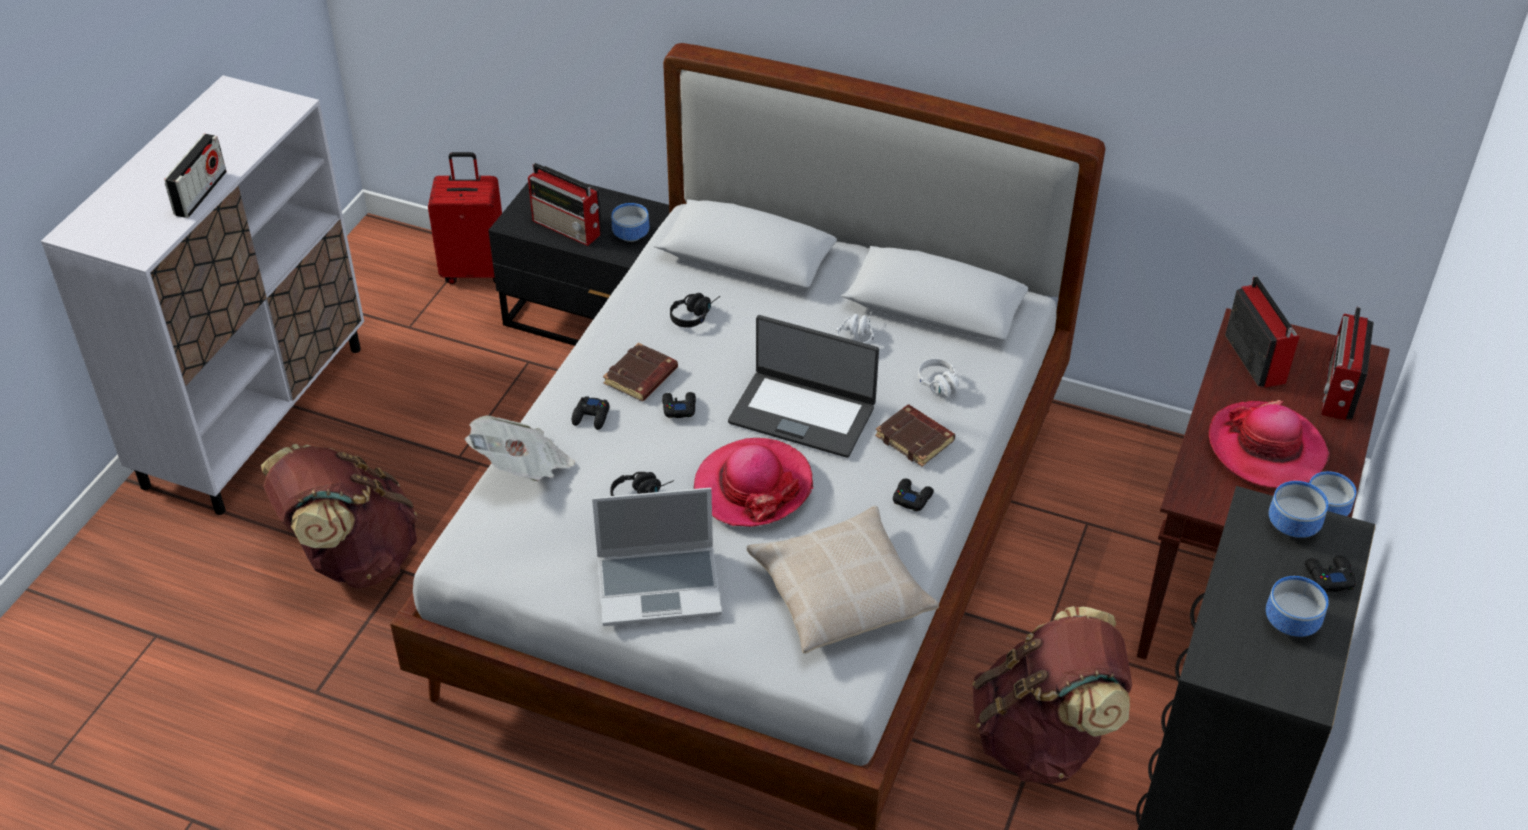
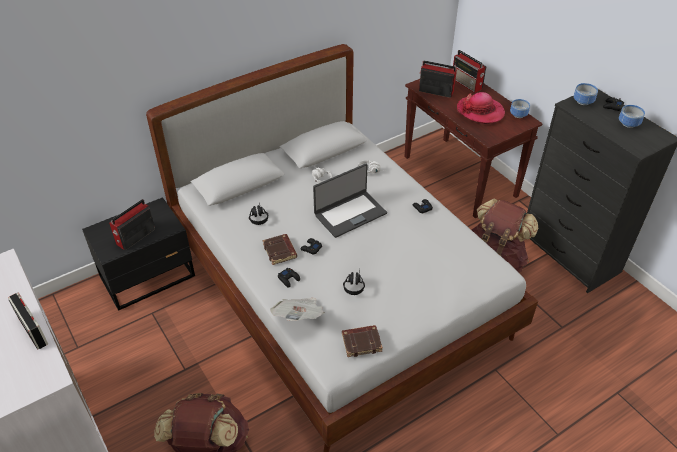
camera: 55 degrees left, 0 degrees up
red suitcase [428,152,502,284] -> none
radio [528,163,602,246] -> radio turned 150 degrees clockwise [109,199,155,250]
laptop [592,488,722,626] -> none
bowl [612,203,649,242] -> none
hat [693,438,813,527] -> none
beige pillow [747,506,939,654] -> none
brown book [875,405,955,467] -> brown book moved to [342,325,383,357]

